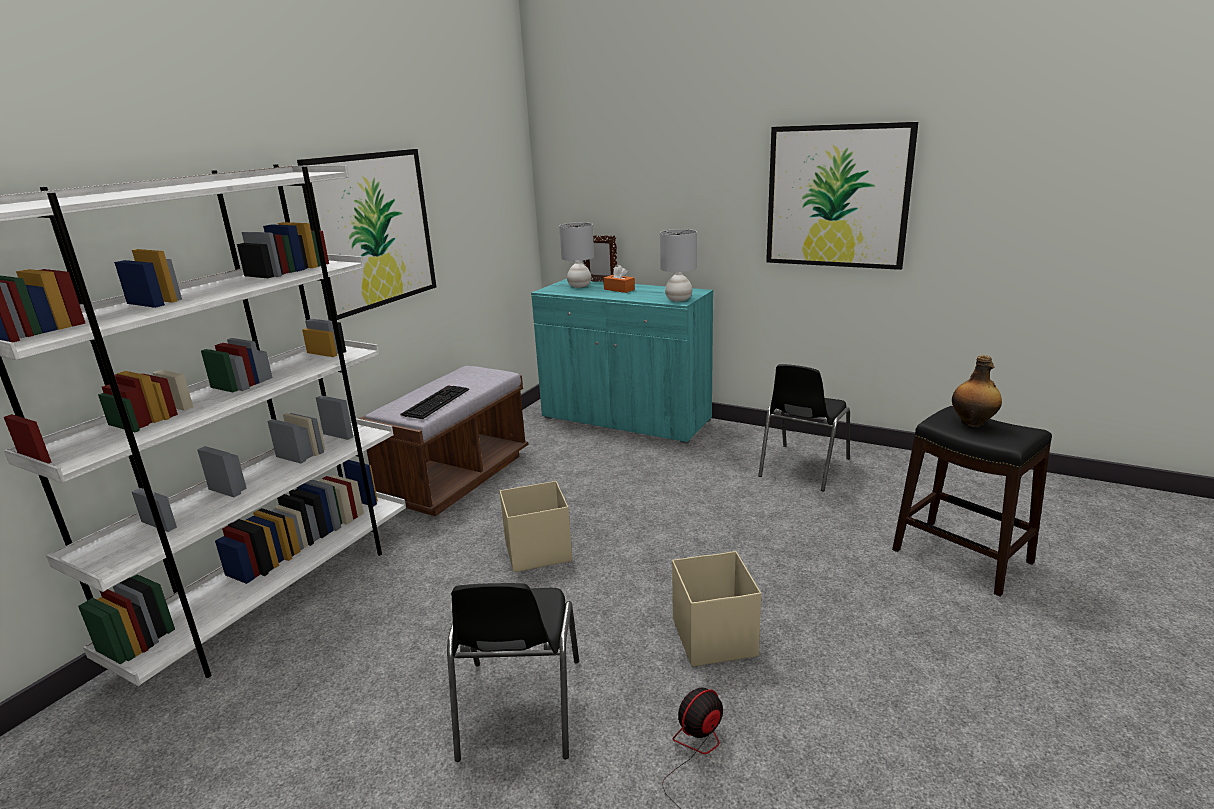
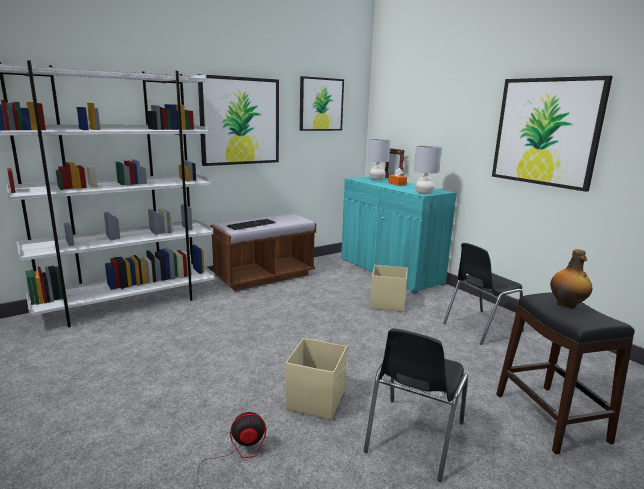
camera: 25 degrees right, 5 degrees down
black chair [447,583,579,762] -> black chair moved to [364,328,468,482]
beige storage box [500,481,572,572] -> beige storage box moved to [370,265,407,312]
none -> picture [300,76,344,131]

